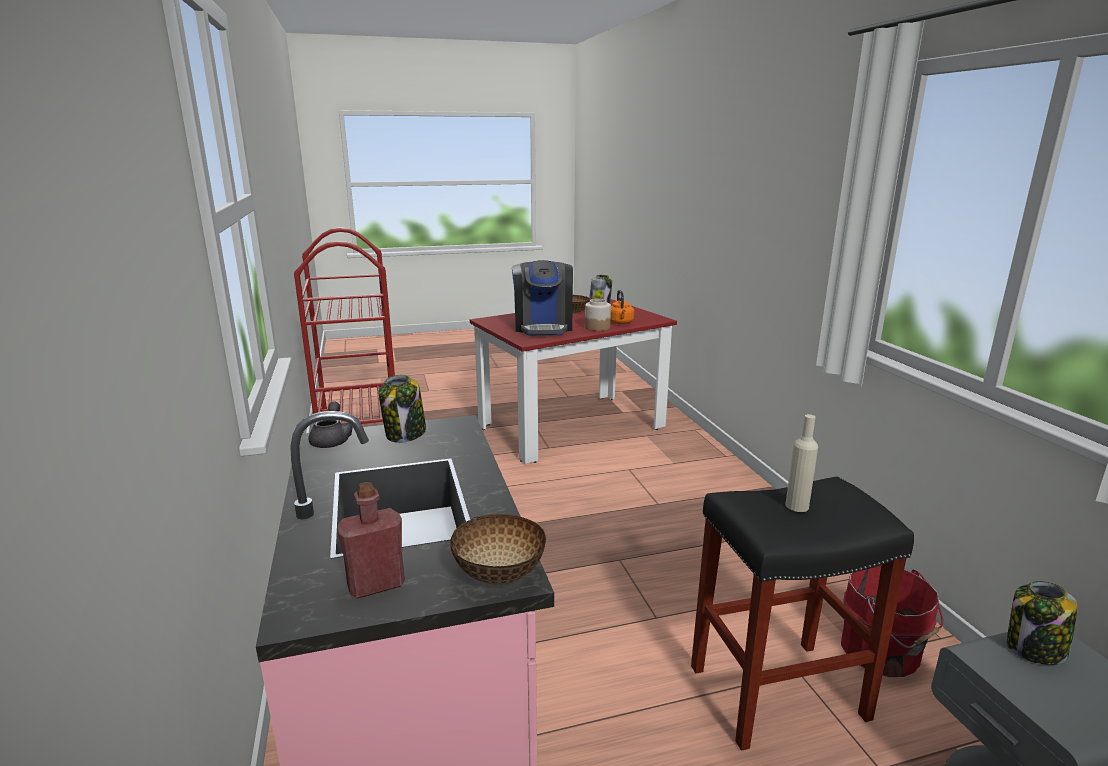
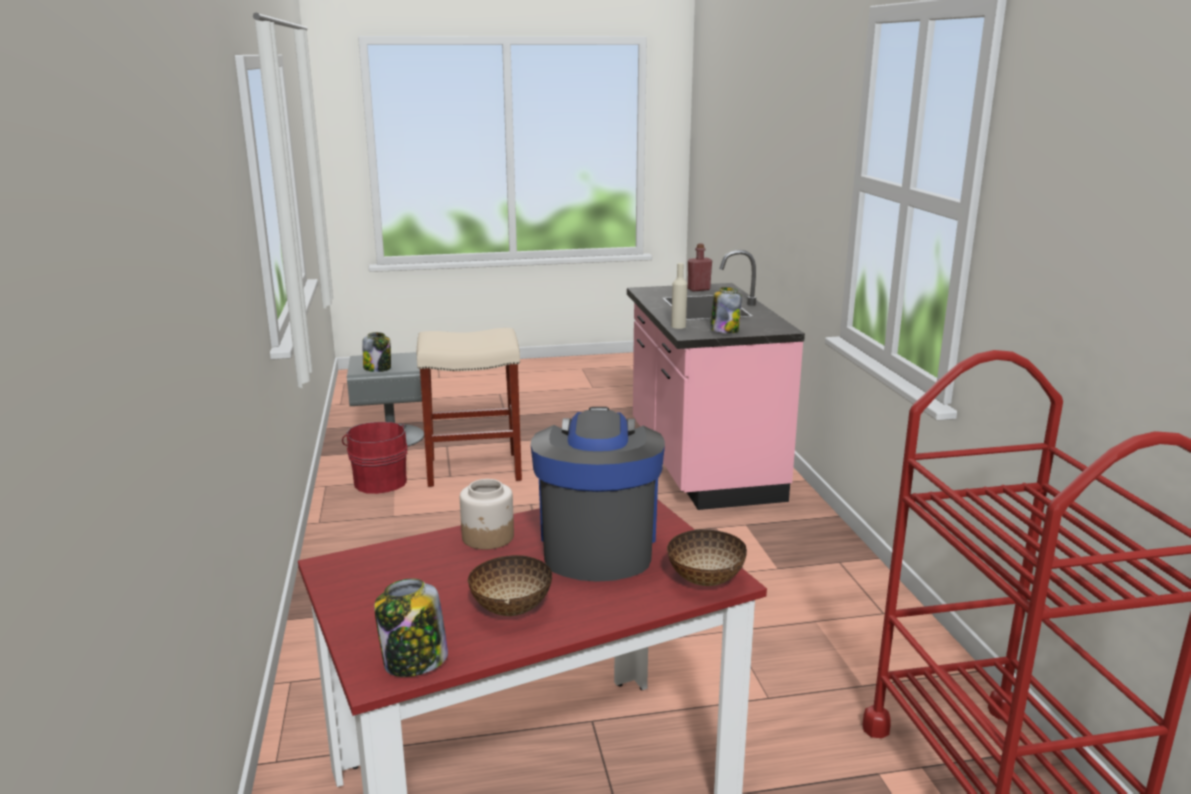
camera: 175 degrees left, 0 degrees up
grey teapot [308,401,353,448] -> none
bowl [450,514,547,585] -> bowl moved to [667,530,747,586]
orange kettle [611,290,634,324] -> none
black stool [691,476,914,751] -> beige stool [417,328,522,487]
beige bottle [785,414,818,512] -> beige bottle moved to [671,263,687,329]

